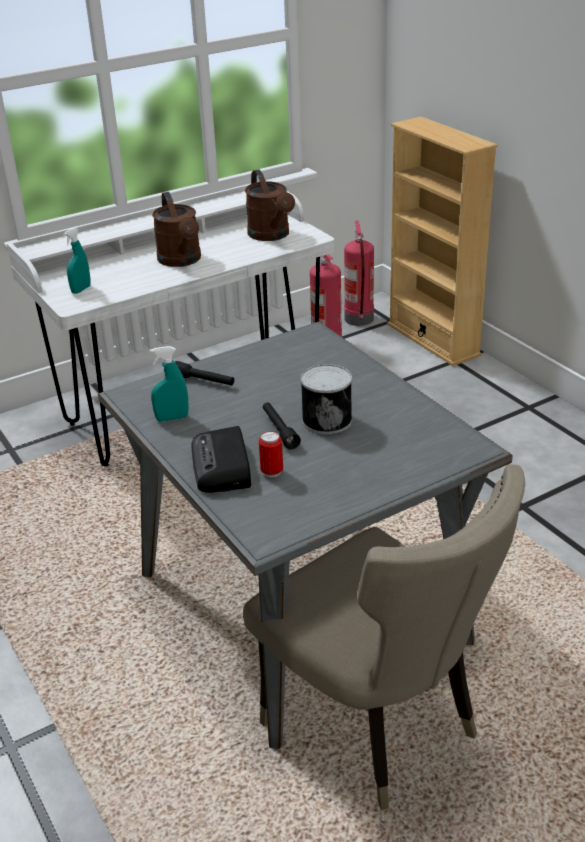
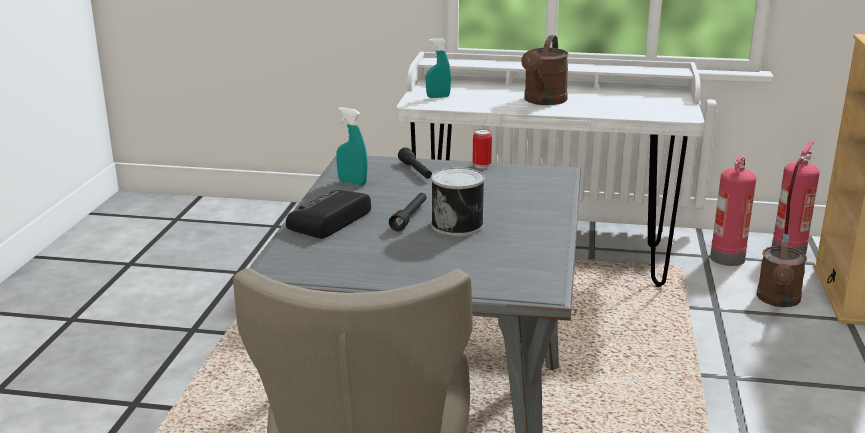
camera: 40 degrees right, 10 degrees down
brown watering can [245,170,295,241] -> brown watering can moved to [757,234,807,307]
can [259,431,283,478] -> can moved to [472,129,492,169]

